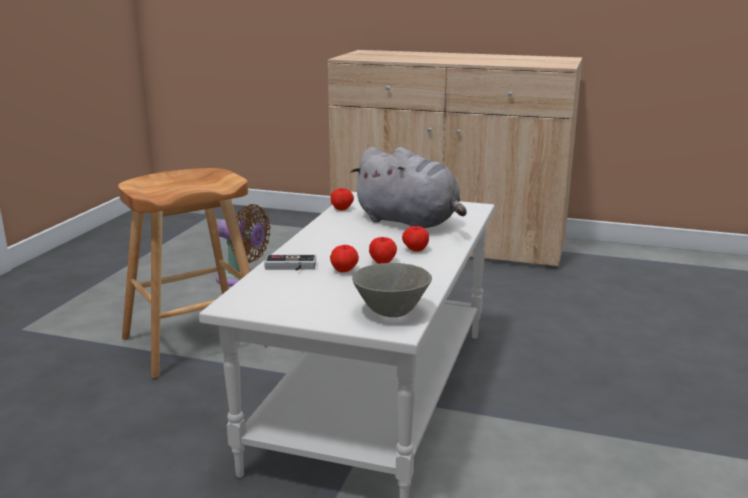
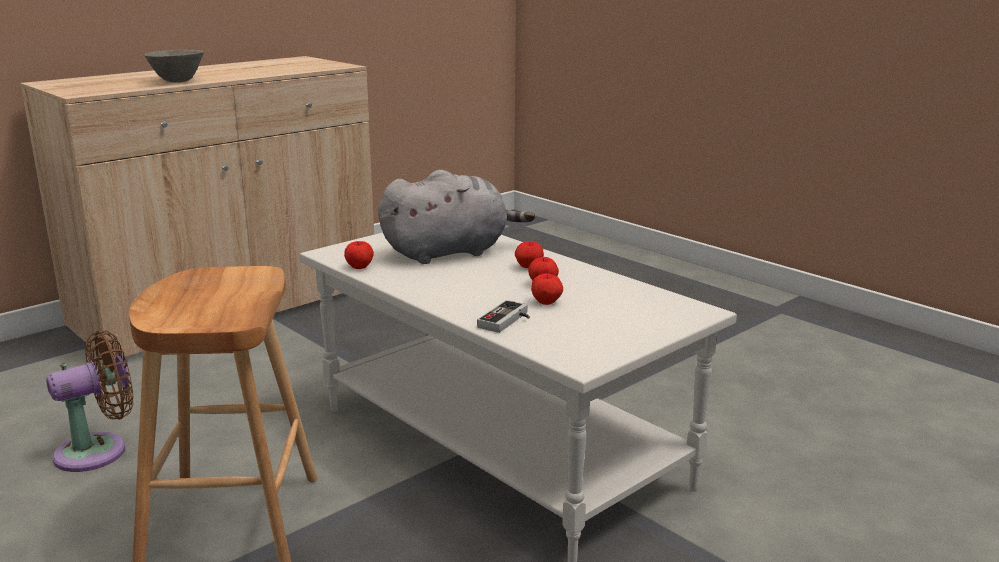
camera: 60 degrees left, 0 degrees up
grey bowl [352,263,432,317] -> grey bowl moved to [144,49,204,82]

